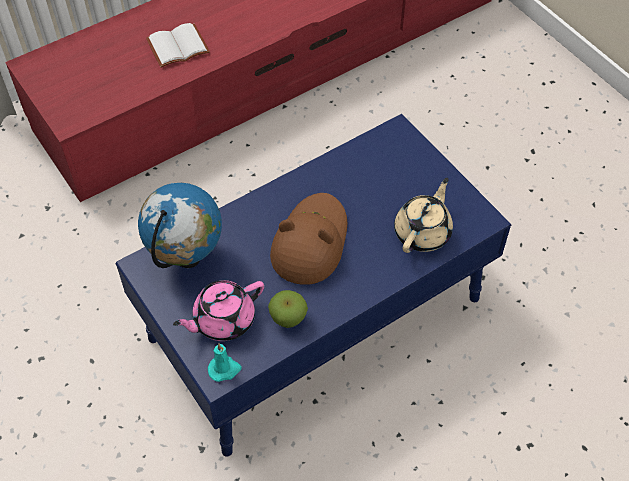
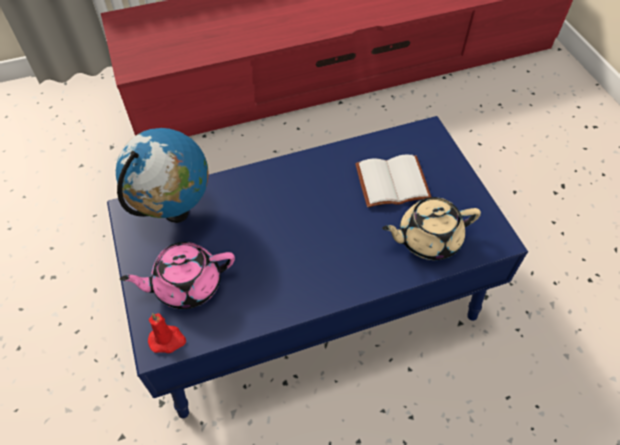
camera: 15 degrees right, 0 degrees up
white book [146,23,210,67] -> white book moved to [355,155,431,207]
turquoise candle [208,344,242,382] -> red candle [148,313,186,353]
apple [268,290,308,328] -> none
brown hat [270,193,347,285] -> none
beige teapot [394,178,453,253] -> beige teapot turned 150 degrees counterclockwise [382,197,481,260]

